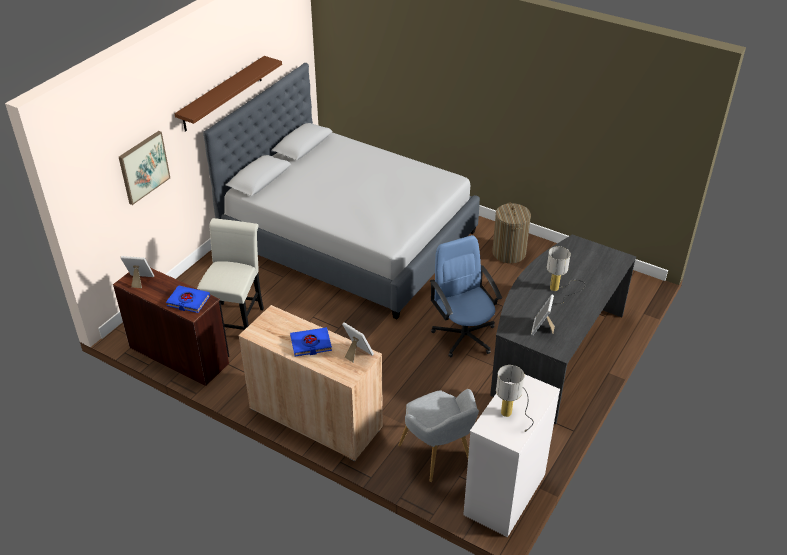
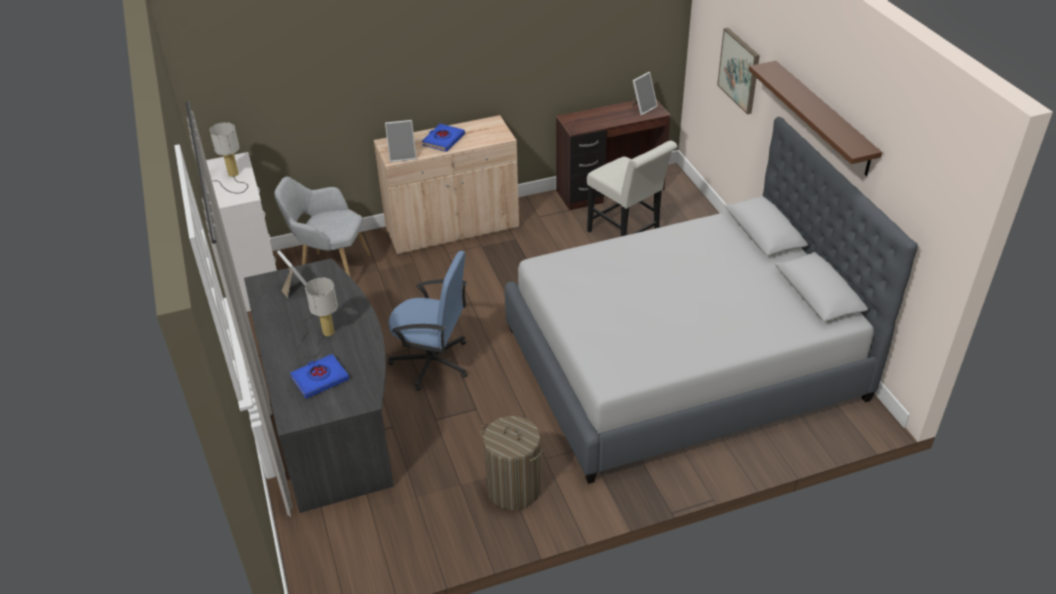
camera: 130 degrees right, 0 degrees up
blue book [166,285,210,313] -> blue book moved to [290,354,349,398]

